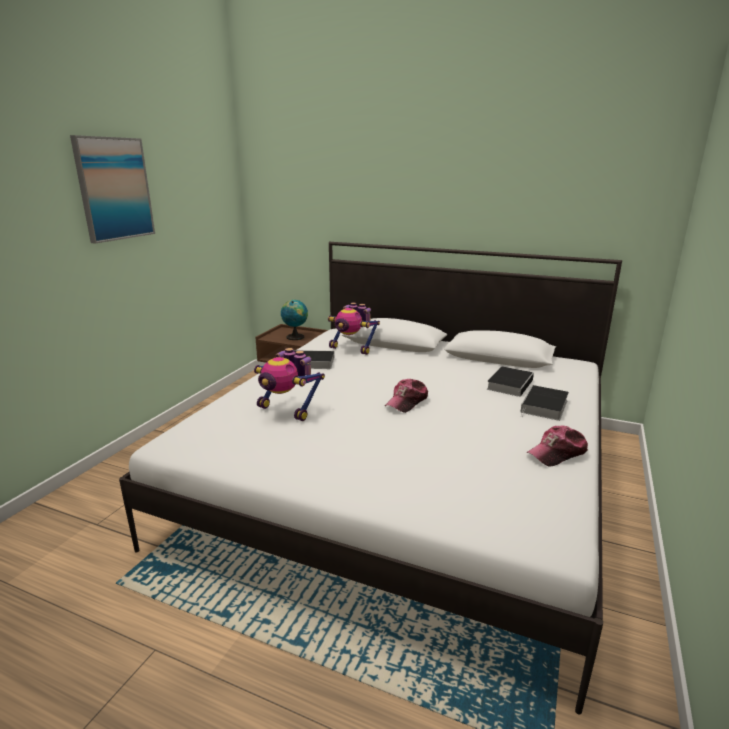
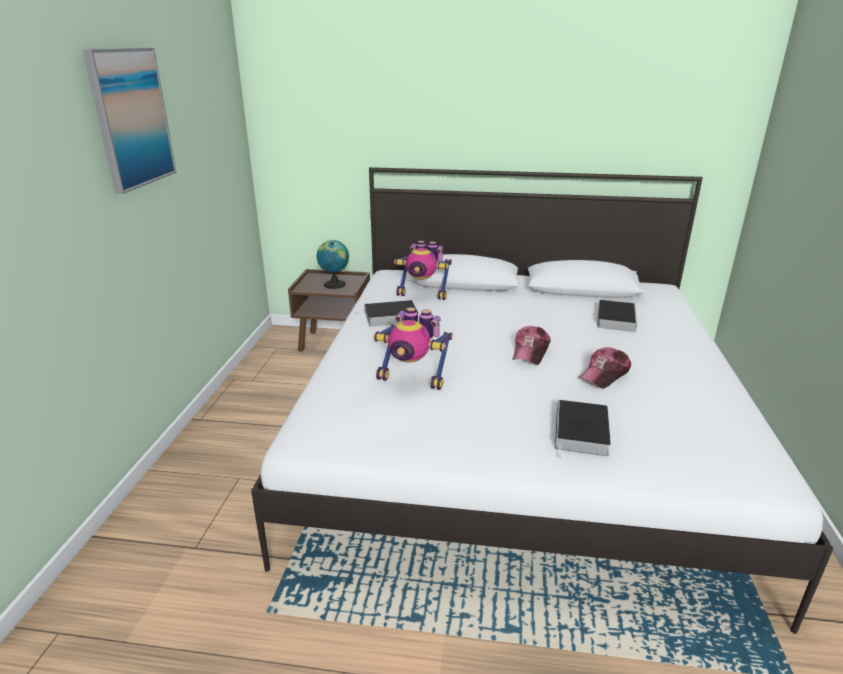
camera: 15 degrees left, 5 degrees up
book [521,385,569,421] -> book moved to [555,400,611,458]
cap [526,426,588,466] -> cap moved to [579,347,631,389]

